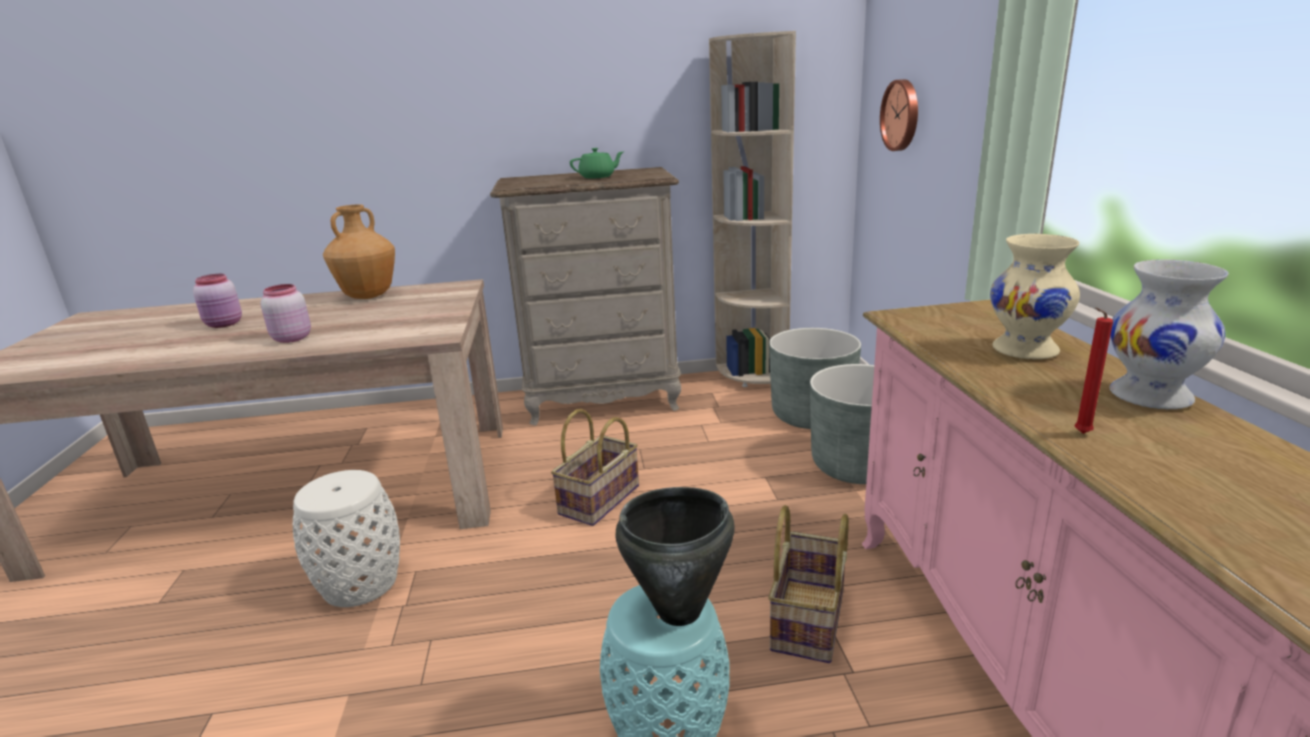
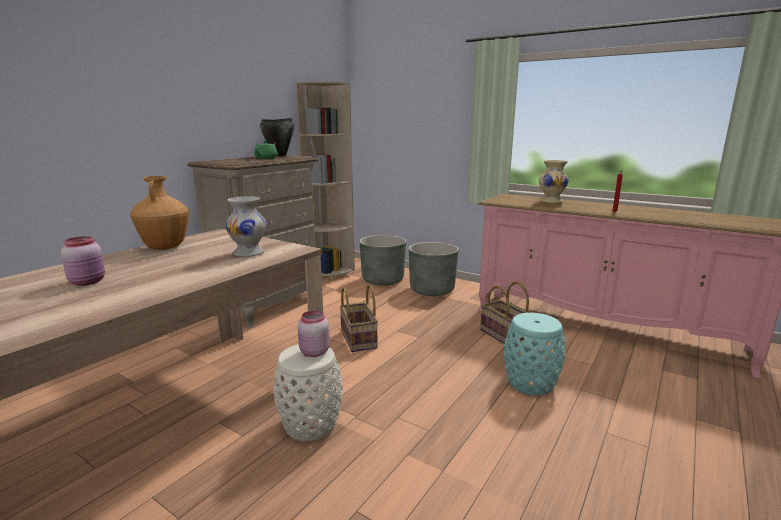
camera: 50 degrees left, 5 degrees down
pink jar [261,284,311,343] -> pink jar moved to [298,311,330,357]
black cooking pot [616,487,735,626] -> black cooking pot moved to [260,118,294,156]
wall clock [880,79,918,151] -> none
white vase [1109,260,1229,410] -> white vase moved to [226,196,267,257]

